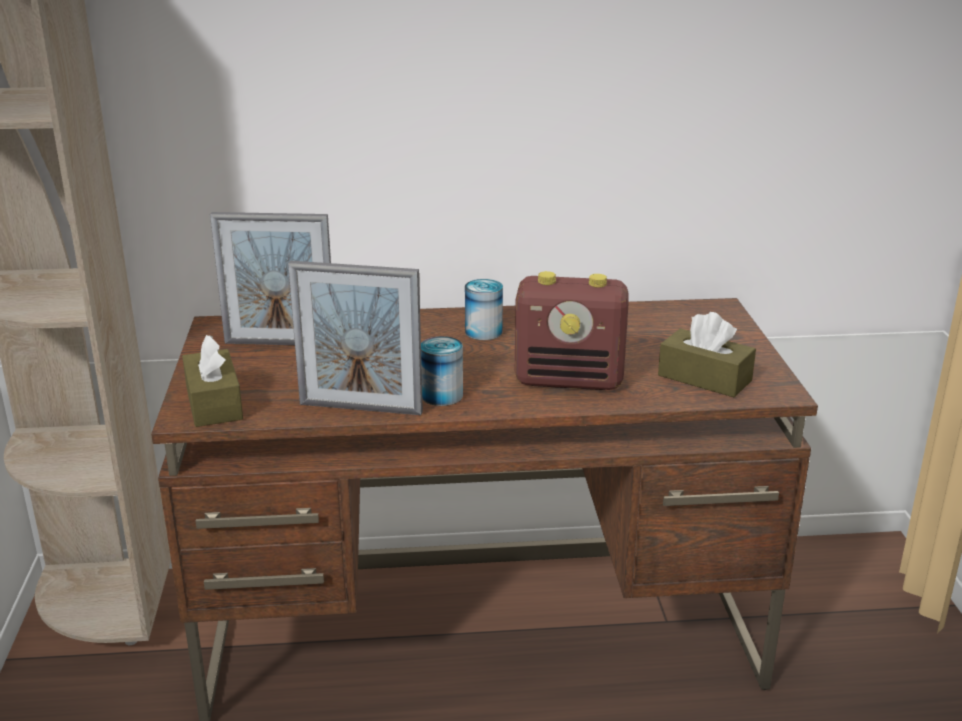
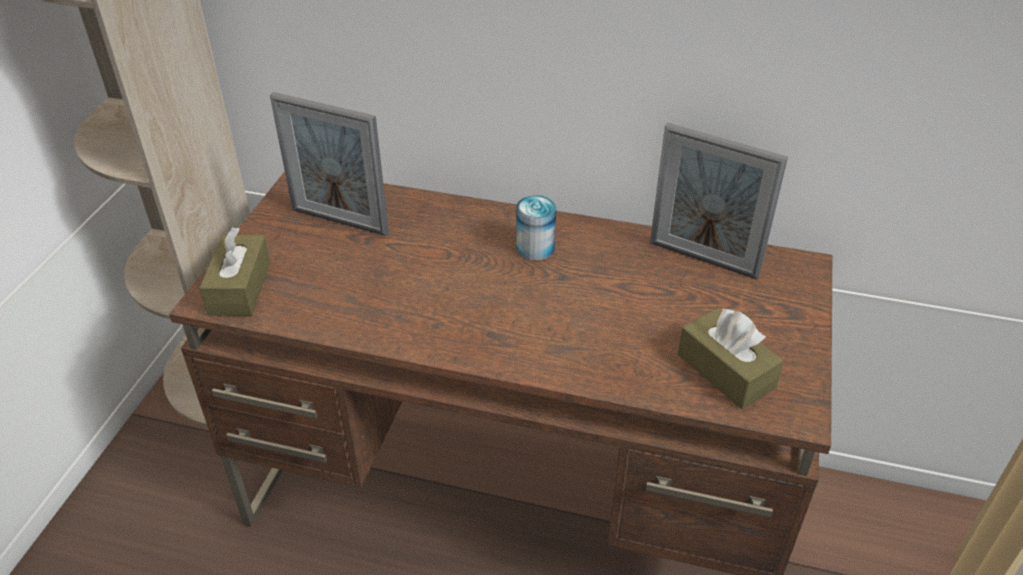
camera: 20 degrees right, 15 degrees up
picture frame [288,261,423,415] -> picture frame moved to [650,123,788,280]
can [421,336,463,406] -> none
radio [515,271,629,390] -> none

